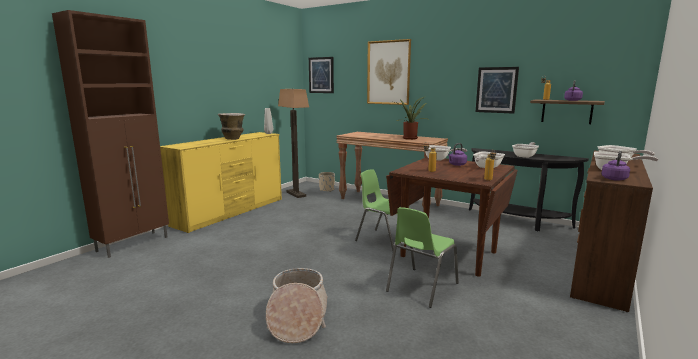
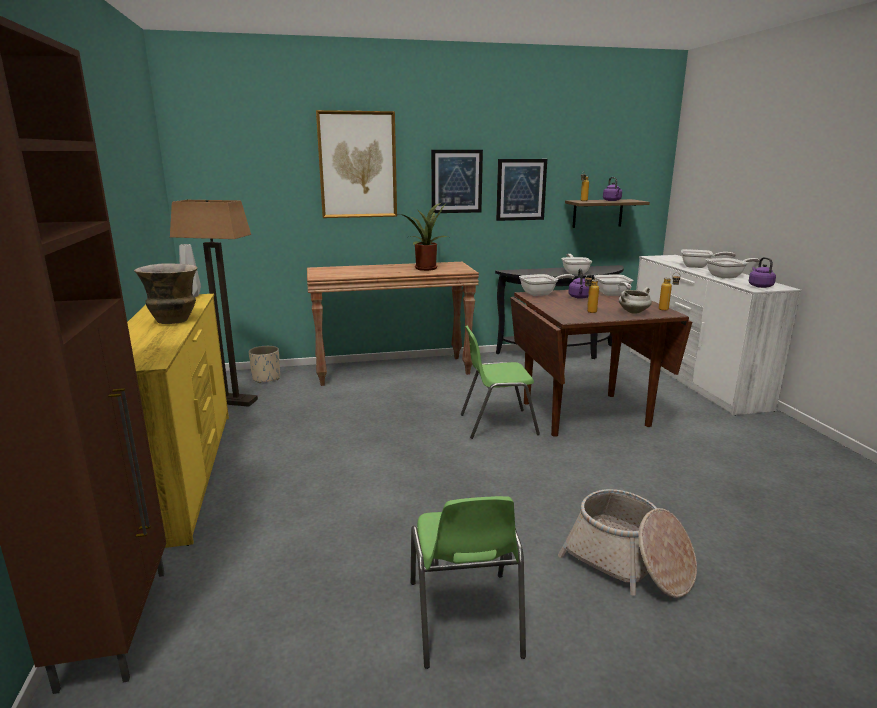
camera: 45 degrees left, 5 degrees up
picture [309,57,334,93] -> picture moved to [431,150,483,213]
green chair [386,207,459,308] -> green chair moved to [411,496,526,669]
brown dresser [570,151,653,312] -> white dresser [629,255,801,416]
none -> white cooking pot [619,287,652,314]

